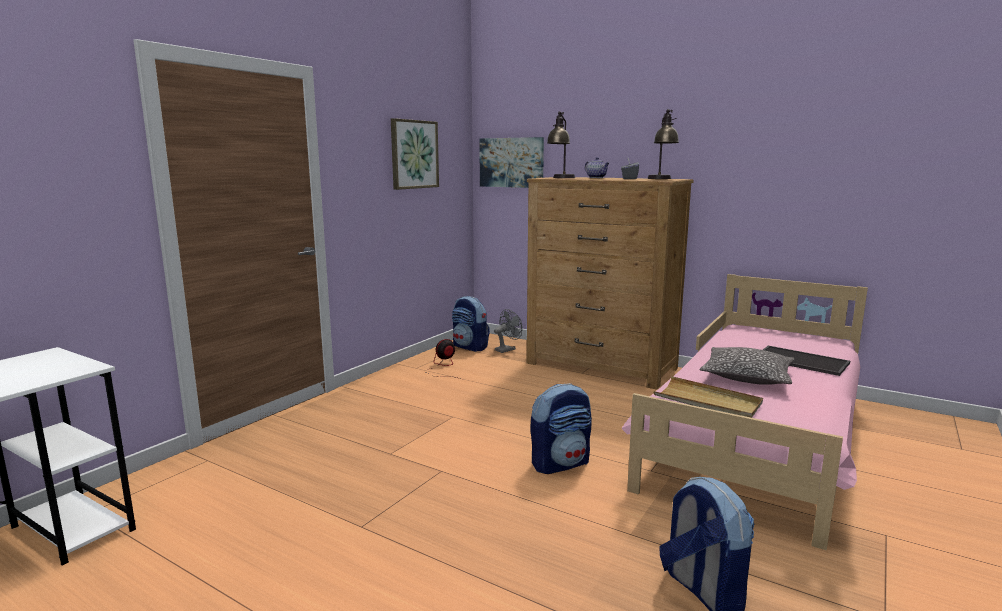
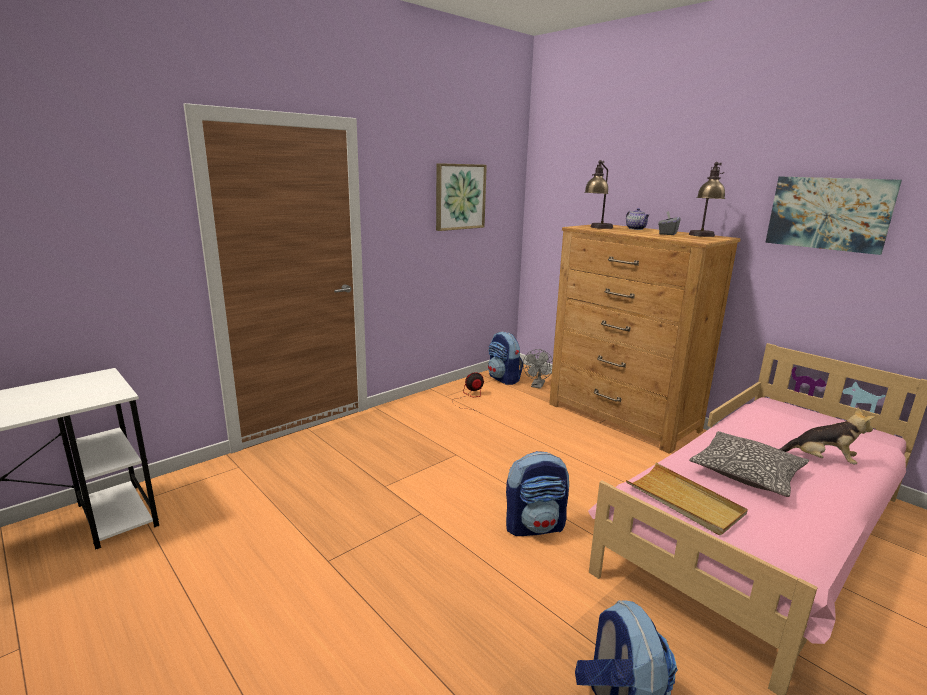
camera: 15 degrees right, 5 degrees up
picture [479,137,544,188] -> picture moved to [765,176,902,255]
grey fan [494,309,522,353] -> grey fan turned 135 degrees clockwise [523,349,553,388]
tray [763,346,850,376] -> plush toy [779,407,875,465]

